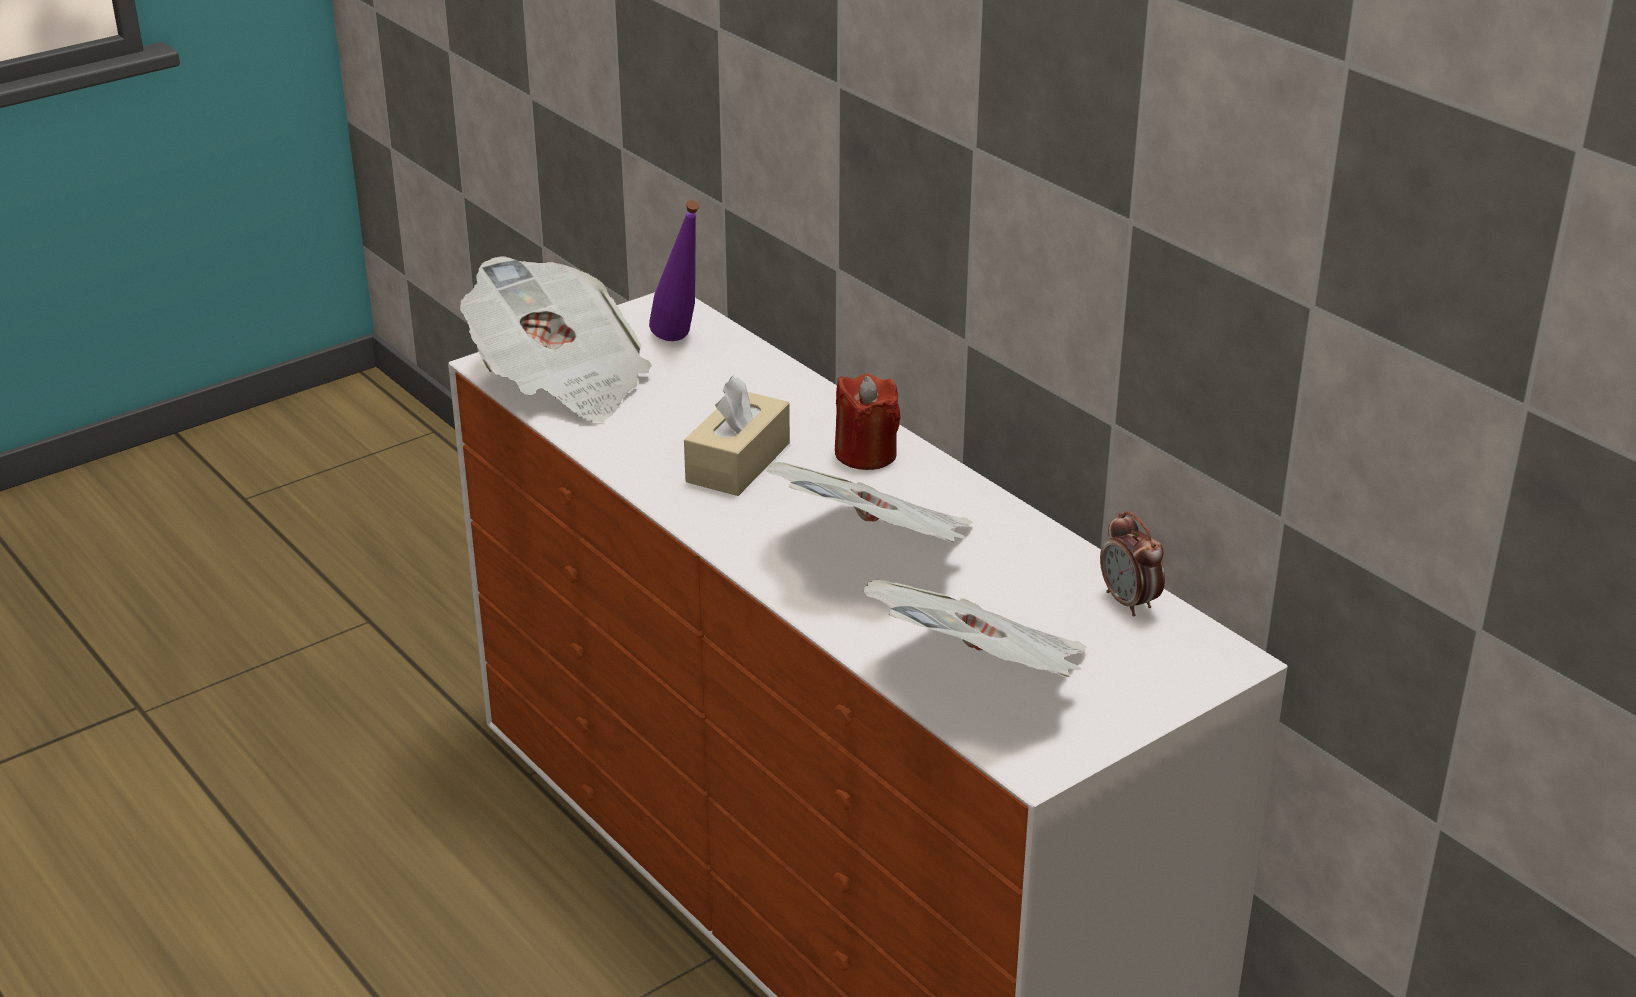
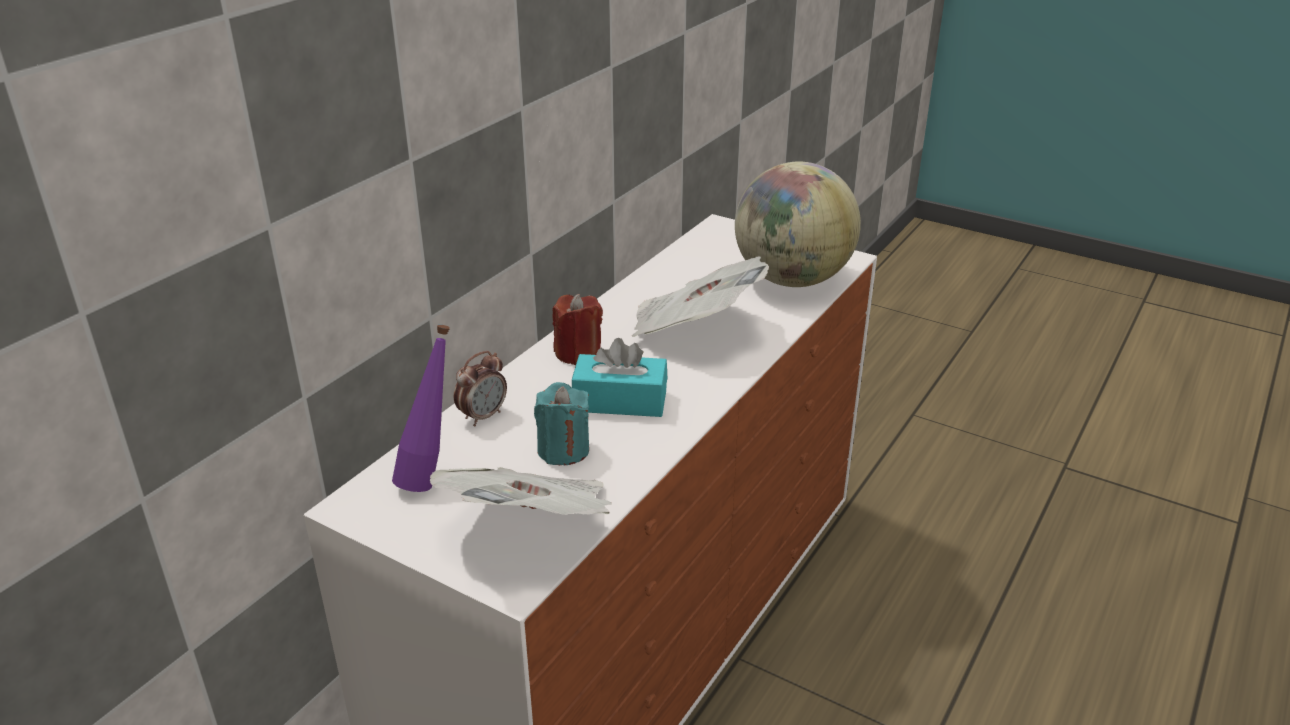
camera: 110 degrees left, 0 degrees up
beige tissue box [684,376,790,496] -> turquoise tissue box [572,338,667,417]
newspaper [864,580,1087,677] -> globe [735,161,861,287]
alarm clock [1100,511,1165,616] -> alarm clock moved to [454,351,507,426]
none -> turquoise candle [534,382,589,465]

